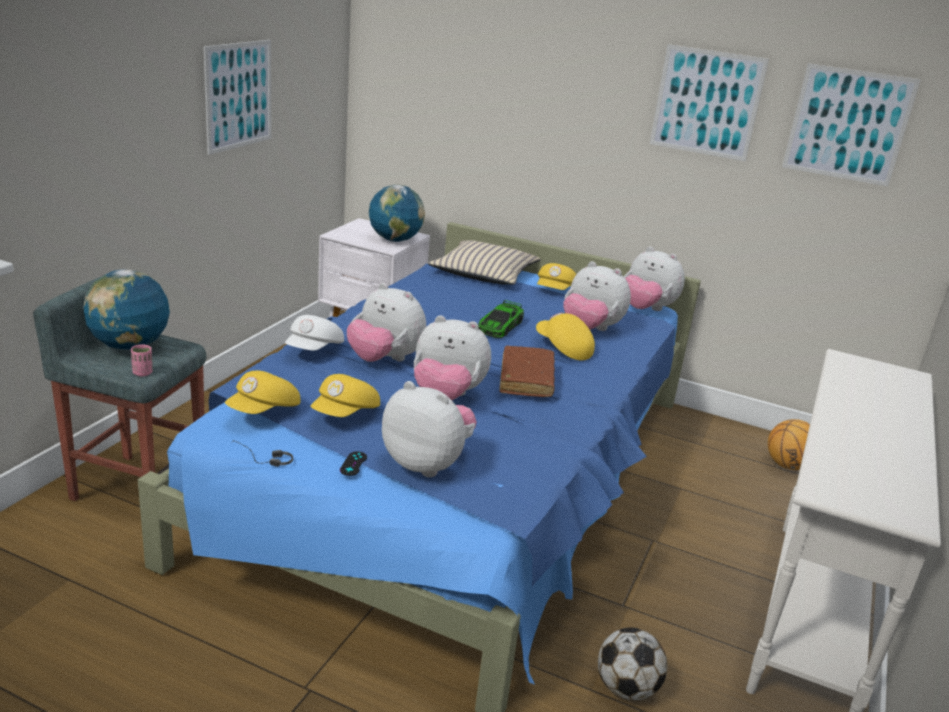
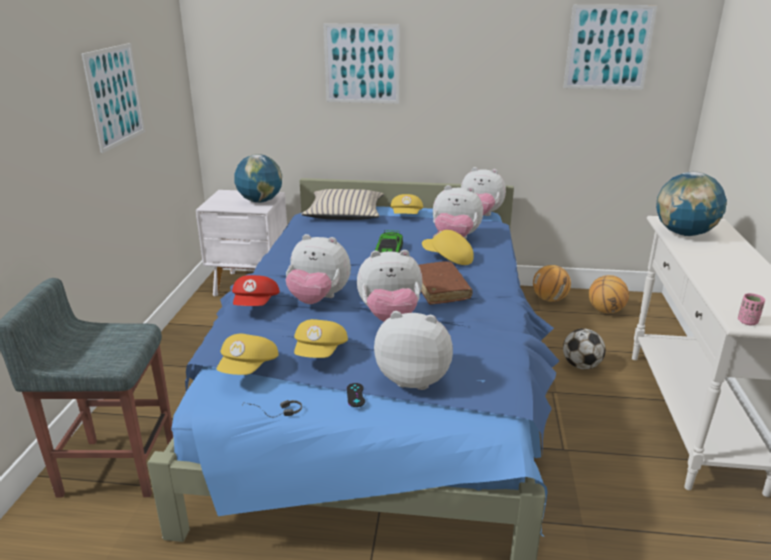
camera: 15 degrees left, 0 degrees up
globe [83,269,170,350] -> globe moved to [656,172,727,236]
pink cup [131,344,153,376] -> pink cup moved to [738,293,765,325]
white cap [285,315,344,351] -> red cap [232,275,280,306]
football [598,628,667,701] -> football moved to [563,328,606,369]
picture [650,44,769,161] -> picture moved to [323,24,400,104]
none -> basketball [533,265,571,302]

